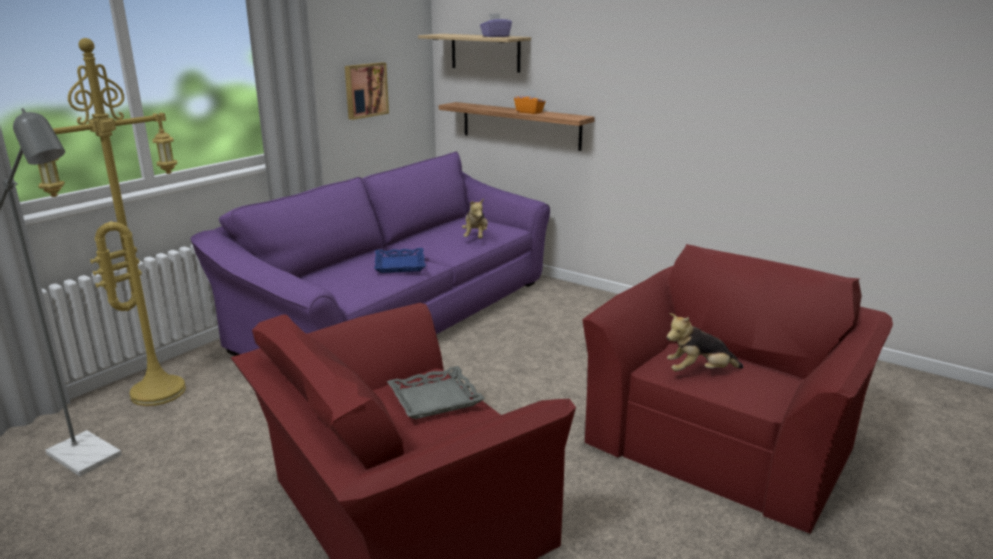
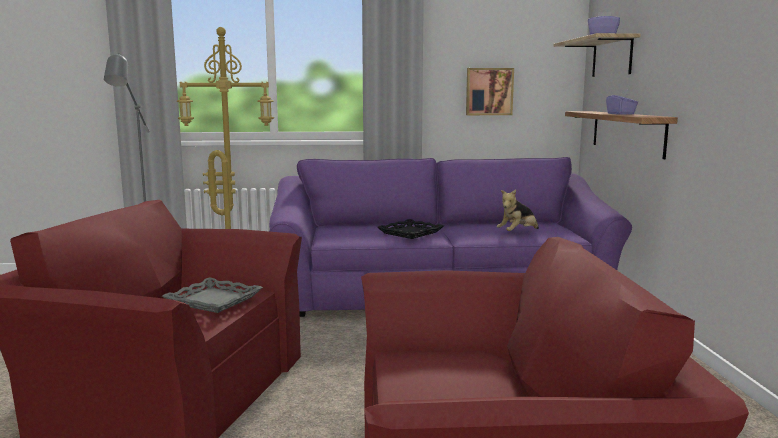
camera: 50 degrees right, 10 degrees down
blue tray [374,248,426,273] -> black tray [377,219,444,239]
orange tissue box [514,90,546,114] -> purple tissue box [606,90,638,115]
plush toy [666,313,744,371] -> none

